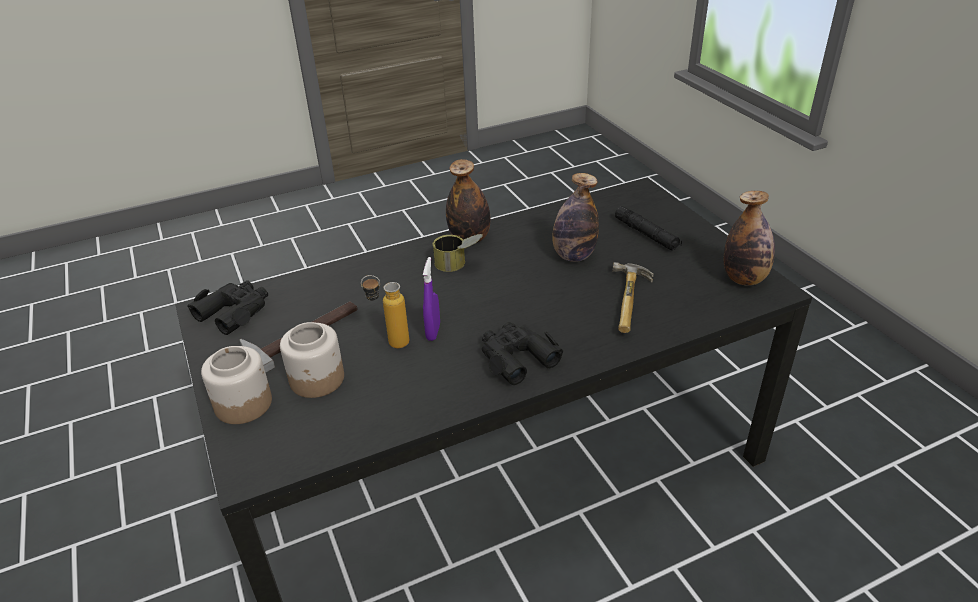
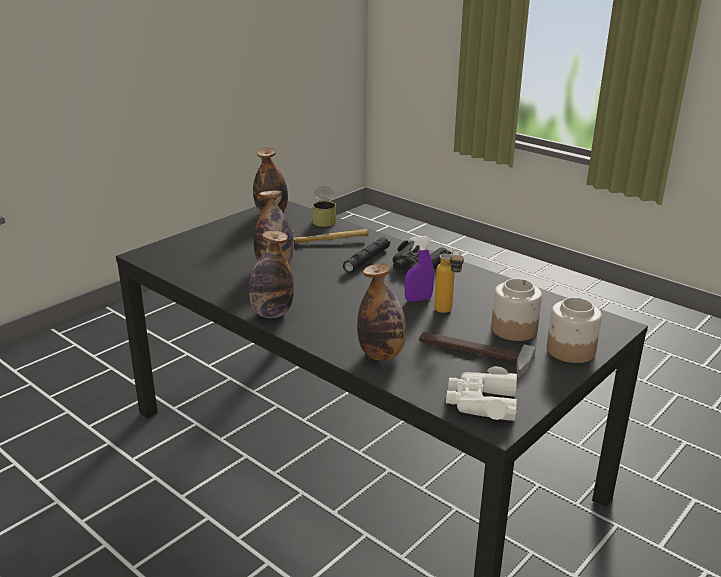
camera: 115 degrees left, 10 degrees down
black binoculars [187,280,268,335] -> white binoculars [446,366,517,421]
can [433,234,482,272] -> can moved to [312,186,336,227]
black flashlight [615,206,682,251] -> black flashlight moved to [343,237,390,273]
none -> bottle [357,264,406,360]

